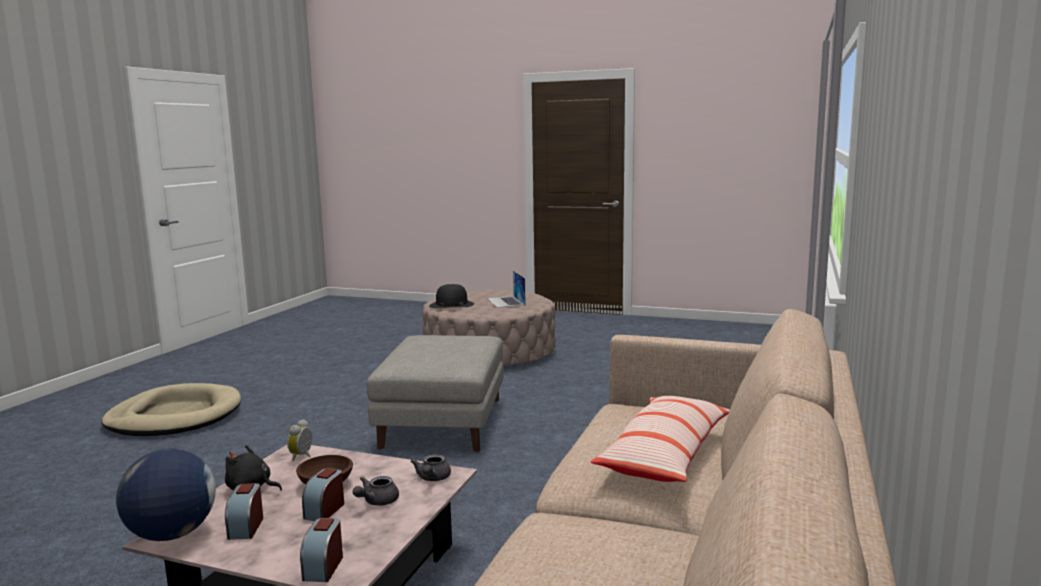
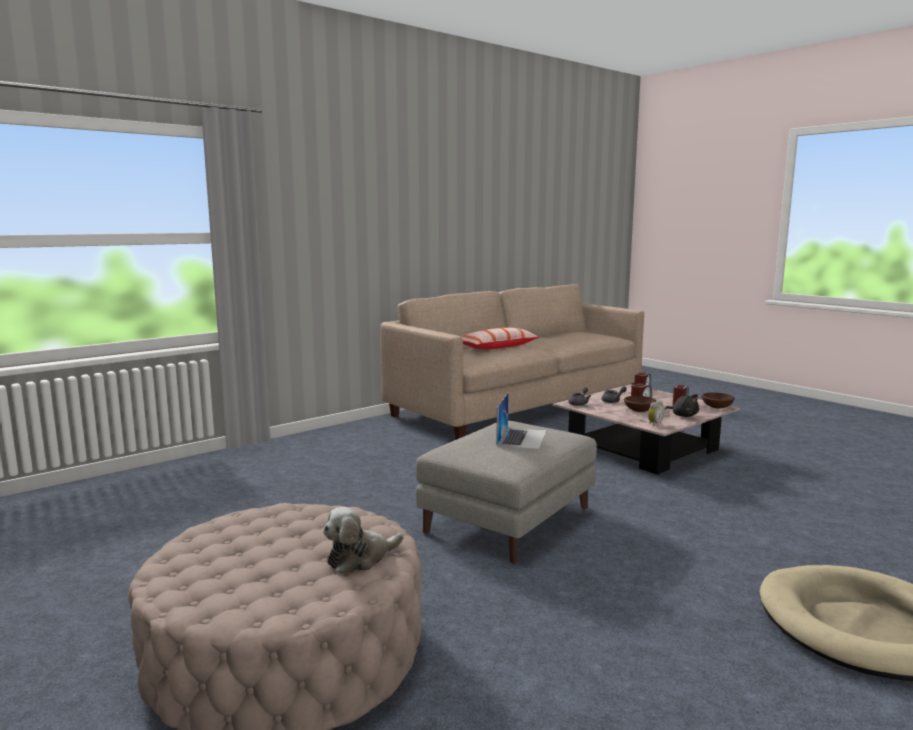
camera: 150 degrees left, 0 degrees up
globe [116,448,216,541] -> brown bowl [702,392,735,409]
black hat [429,284,474,308] -> plush toy [323,507,404,574]
laptop [487,271,526,308] -> laptop moved to [496,392,547,450]

